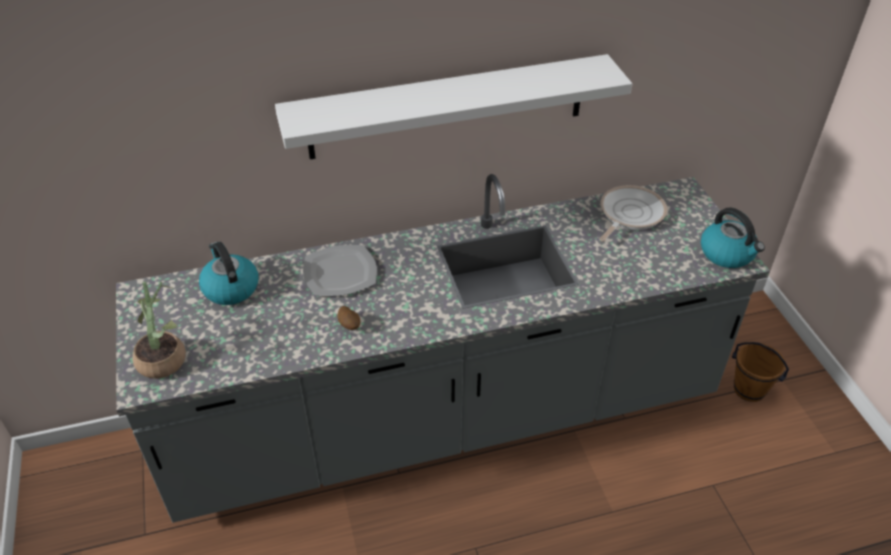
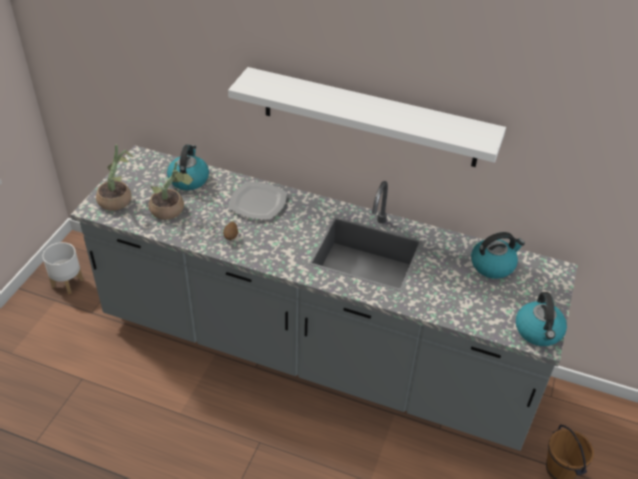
camera: 35 degrees right, 0 degrees up
frying pan [599,185,667,242] -> kettle [471,232,525,279]
none -> white planter [42,242,84,294]
none -> potted plant [149,161,194,220]

